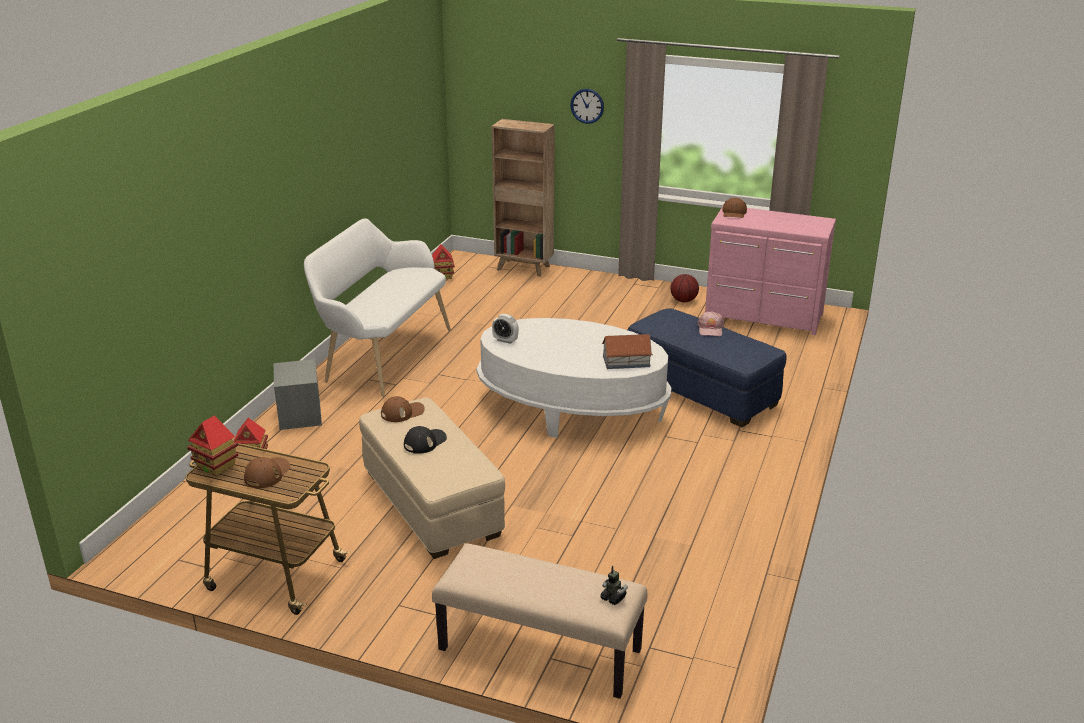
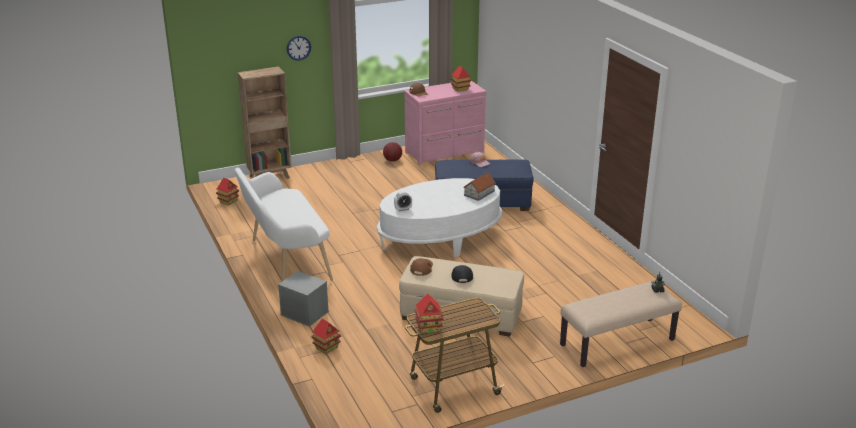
camera: 45 degrees left, 0 degrees up
brown cap [244,457,291,488] -> none
none -> toy house [451,66,471,92]

